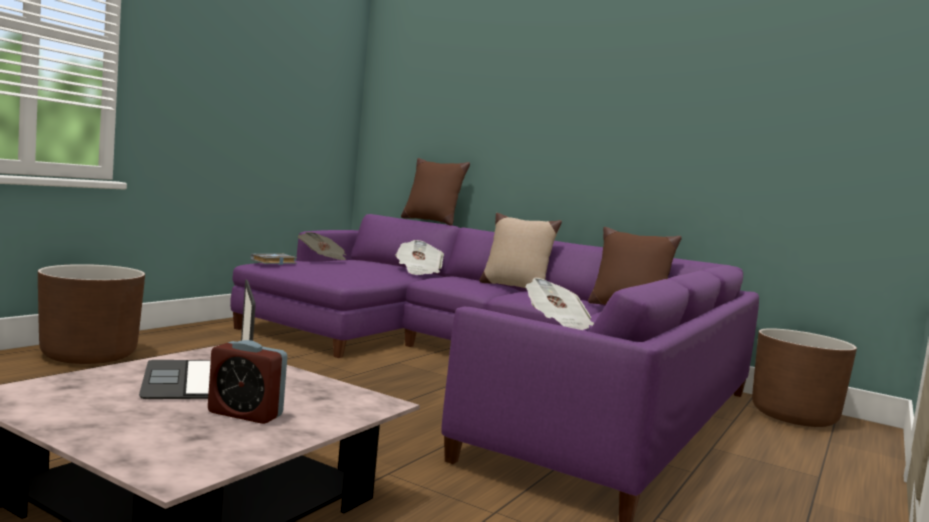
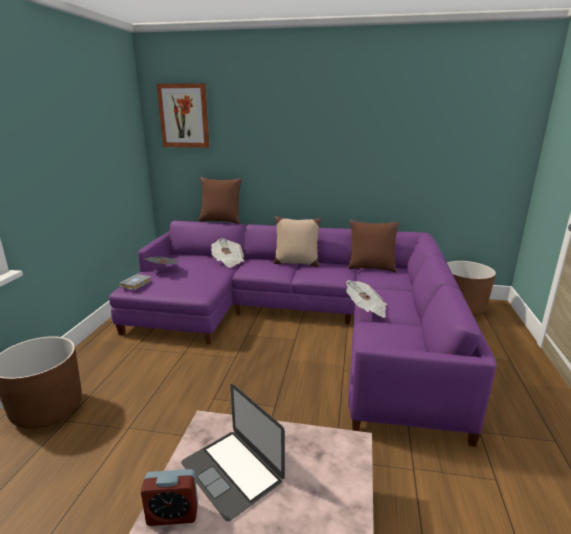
camera: 20 degrees left, 15 degrees up
alarm clock [208,340,287,424] -> alarm clock moved to [141,469,198,526]
none -> picture [157,83,210,148]

